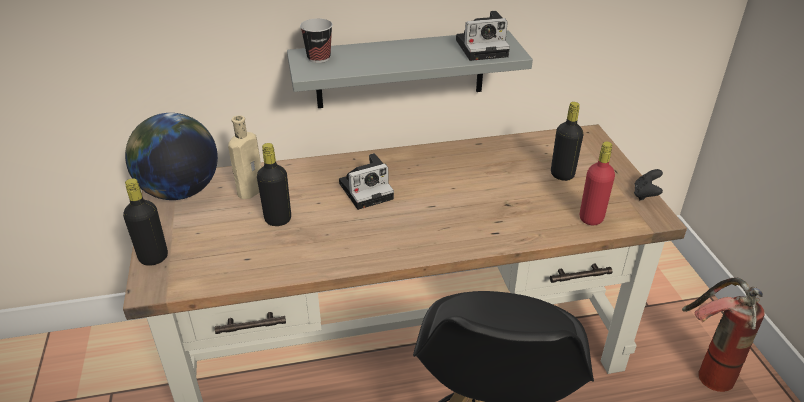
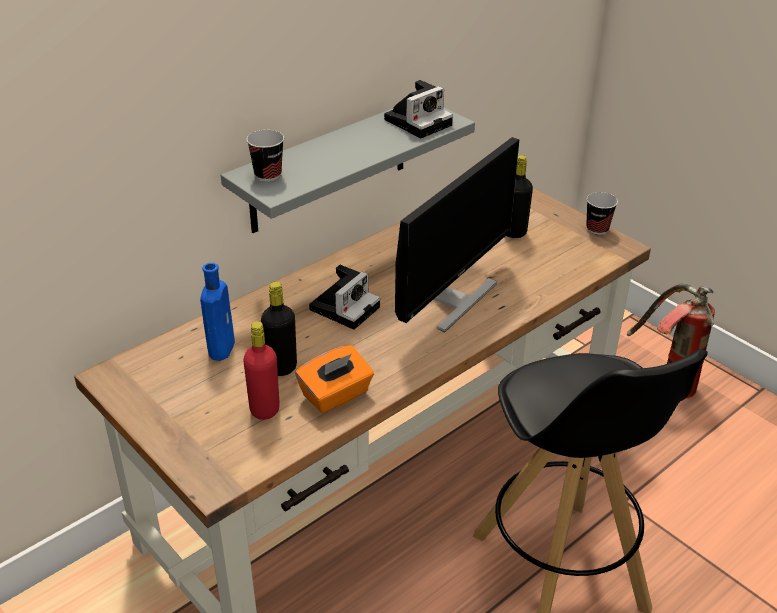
camera: 30 degrees left, 0 degrees up
black bottle [123,178,168,266] -> none
globe [125,113,218,200] -> none
beige bottle [228,115,261,199] -> blue bottle [200,263,235,361]
red bottle [580,142,615,225] -> red bottle moved to [243,321,280,420]
black game controller [634,169,663,200] -> cup [586,192,618,235]
none -> orange tissue box [295,345,374,414]
none -> monitor [395,137,519,332]

